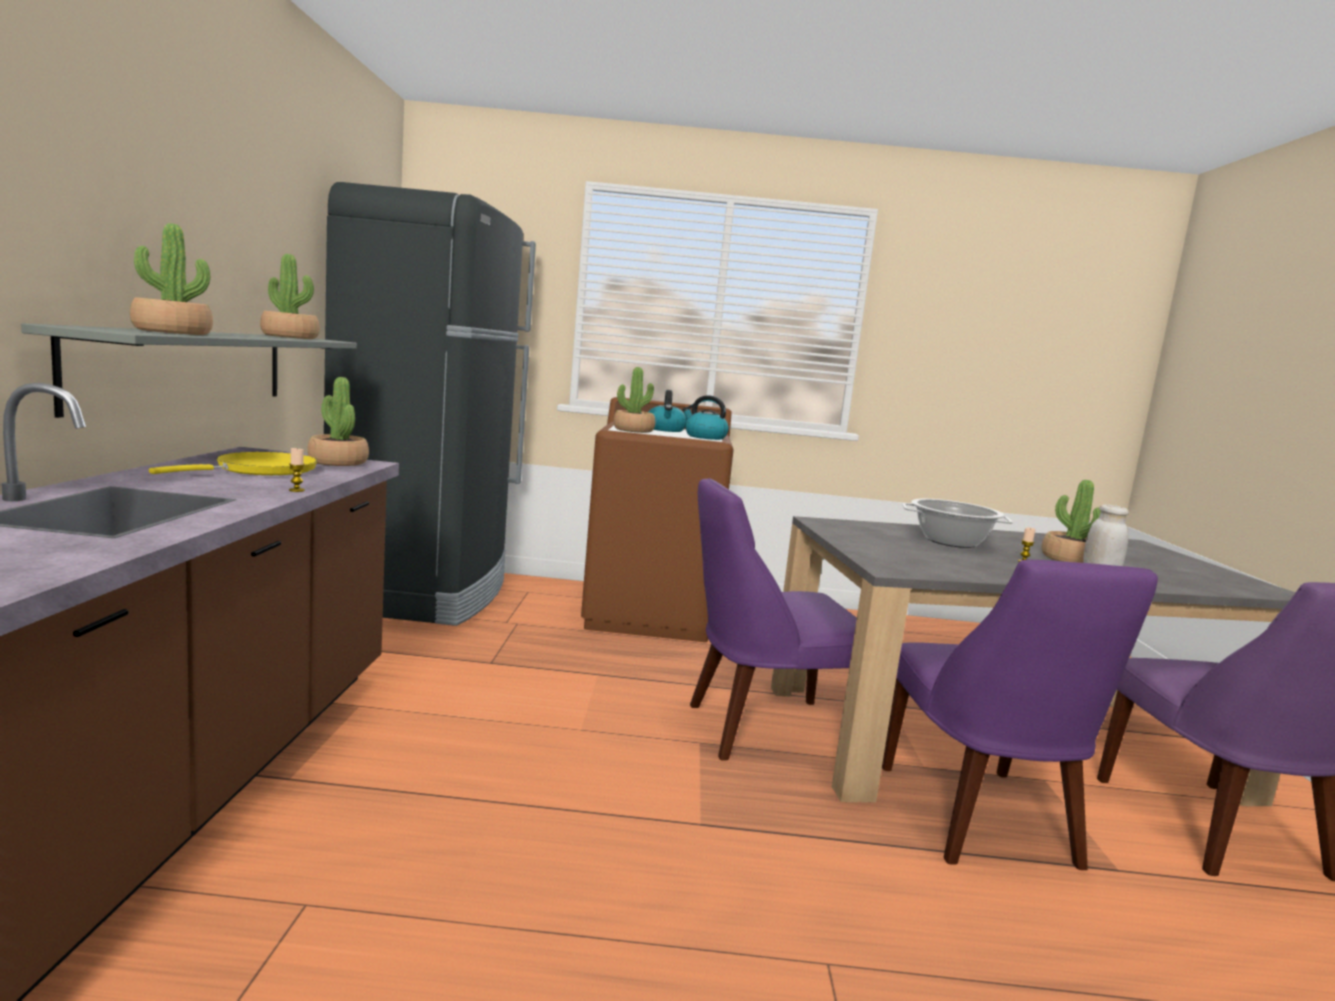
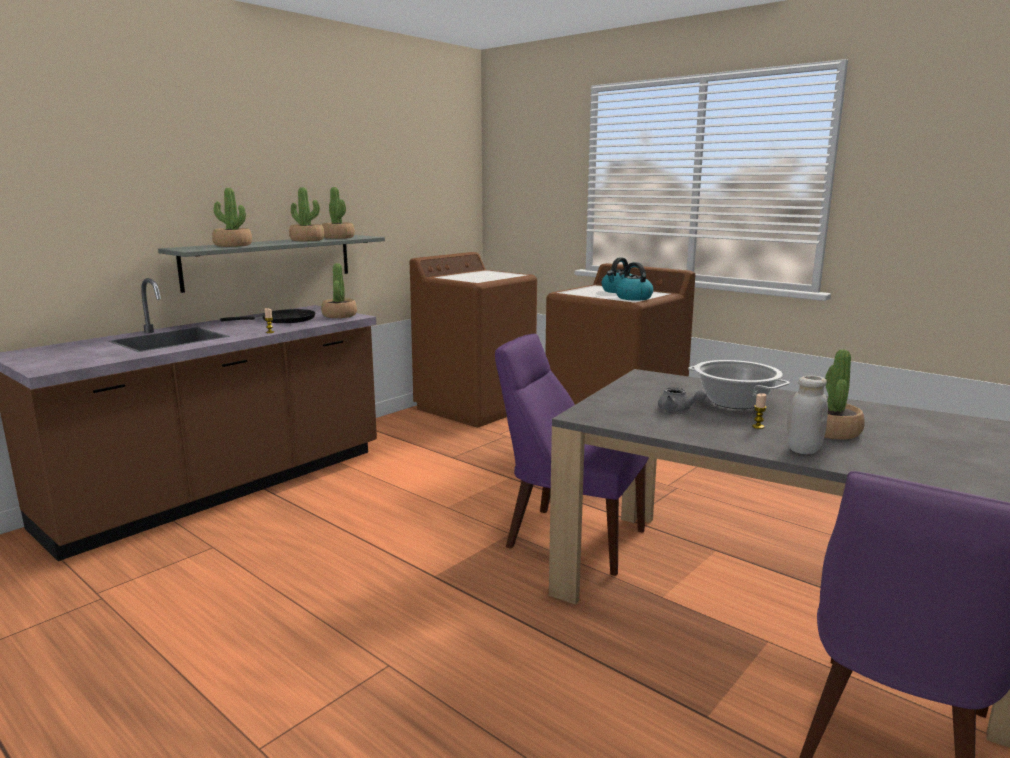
camera: 40 degrees right, 5 degrees up
yellow frying pan [149,452,317,475] -> black frying pan [220,309,315,323]
black fridge [324,182,536,626] -> brown washing machine [410,252,537,427]
potted plant [614,367,655,433] -> potted plant moved to [289,187,325,241]
purple chair [882,560,1158,870] -> none
none -> grey teapot [658,387,707,412]

